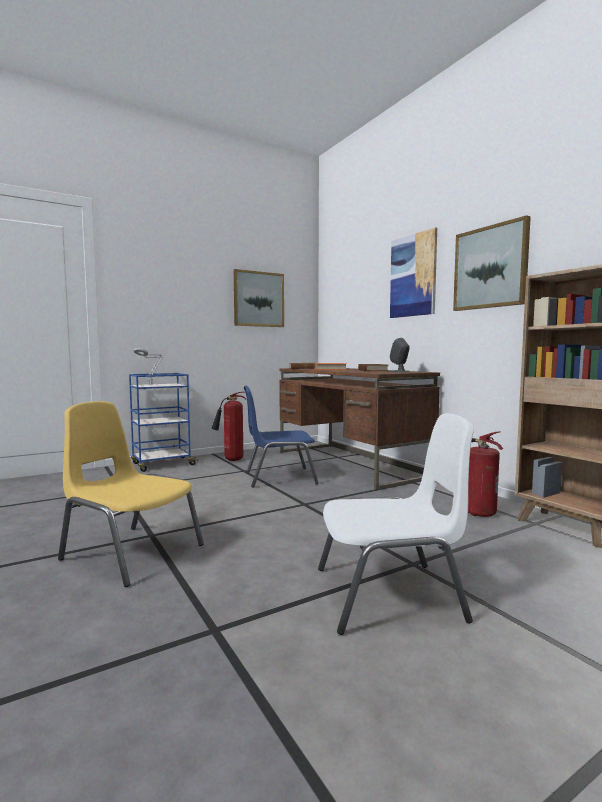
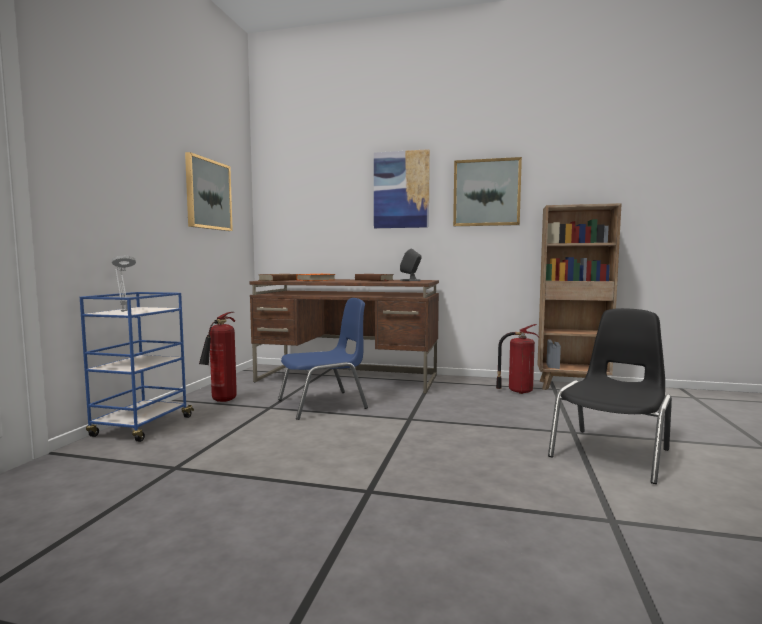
camera: 45 degrees left, 0 degrees up
yellow chair [58,401,204,587] -> none
blue chair [244,385,319,488] -> blue chair turned 150 degrees counterclockwise [278,298,368,420]
white chair [318,413,474,635] -> black chair [548,308,672,484]

